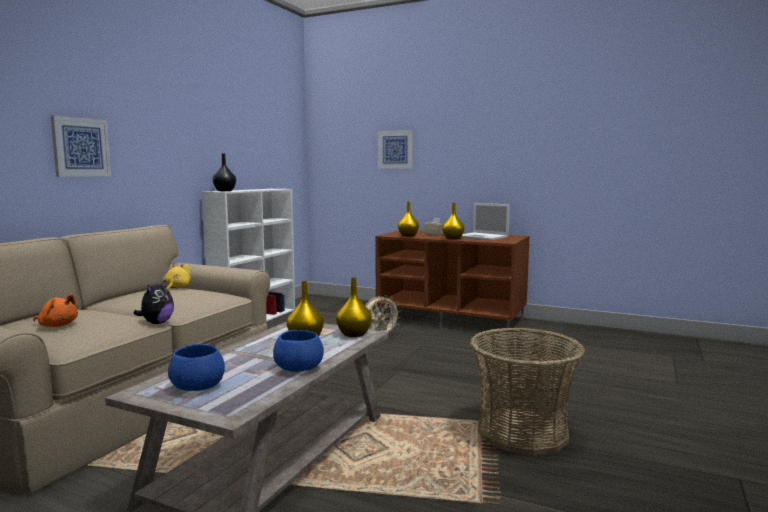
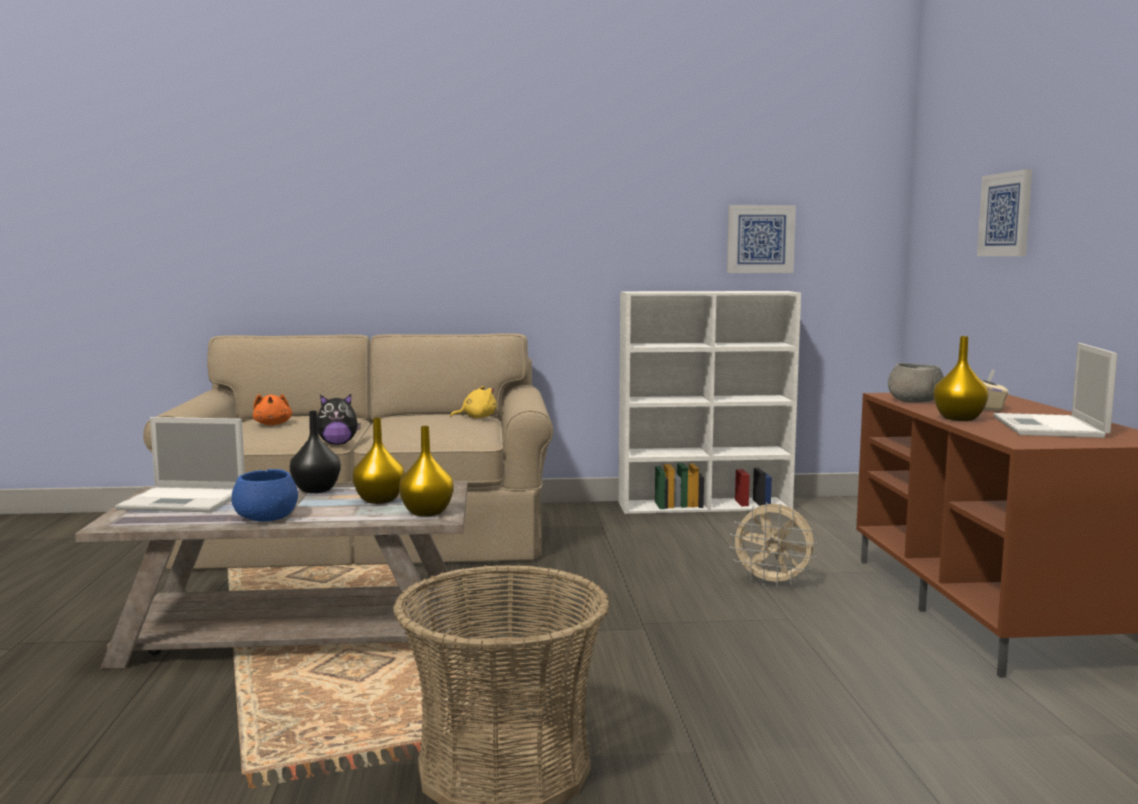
camera: 60 degrees right, 0 degrees up
picture [51,115,111,177] -> picture moved to [727,205,796,273]
blue bowl [168,344,225,391] -> laptop [115,417,245,512]
black vase [213,153,236,191] -> black vase moved to [290,411,341,493]
yellow vase [398,201,419,237] -> grey bowl [888,363,944,403]

